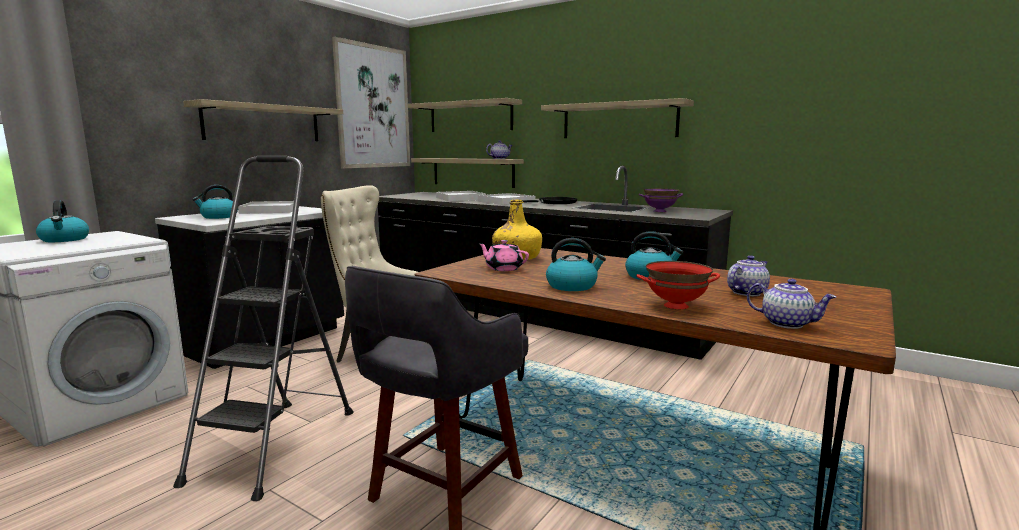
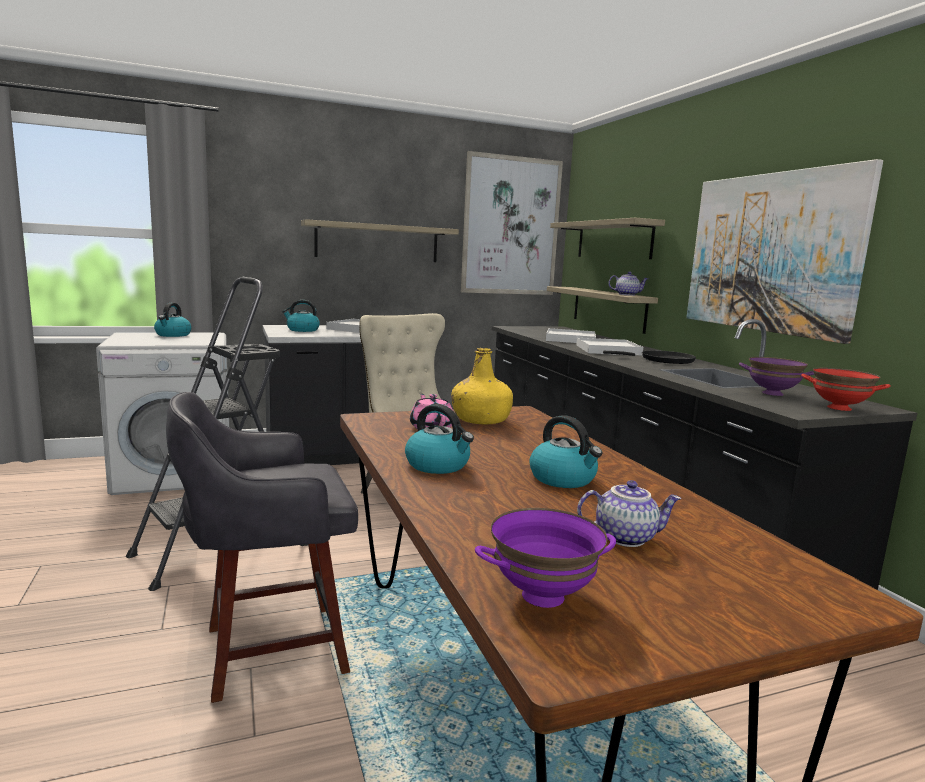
camera: 35 degrees right, 0 degrees up
shelf [541,98,694,138] -> picture [686,159,883,344]
red bowl [636,261,720,309] -> red bowl moved to [801,368,891,411]
teapot [747,279,837,329] -> purple bowl [475,508,616,608]

